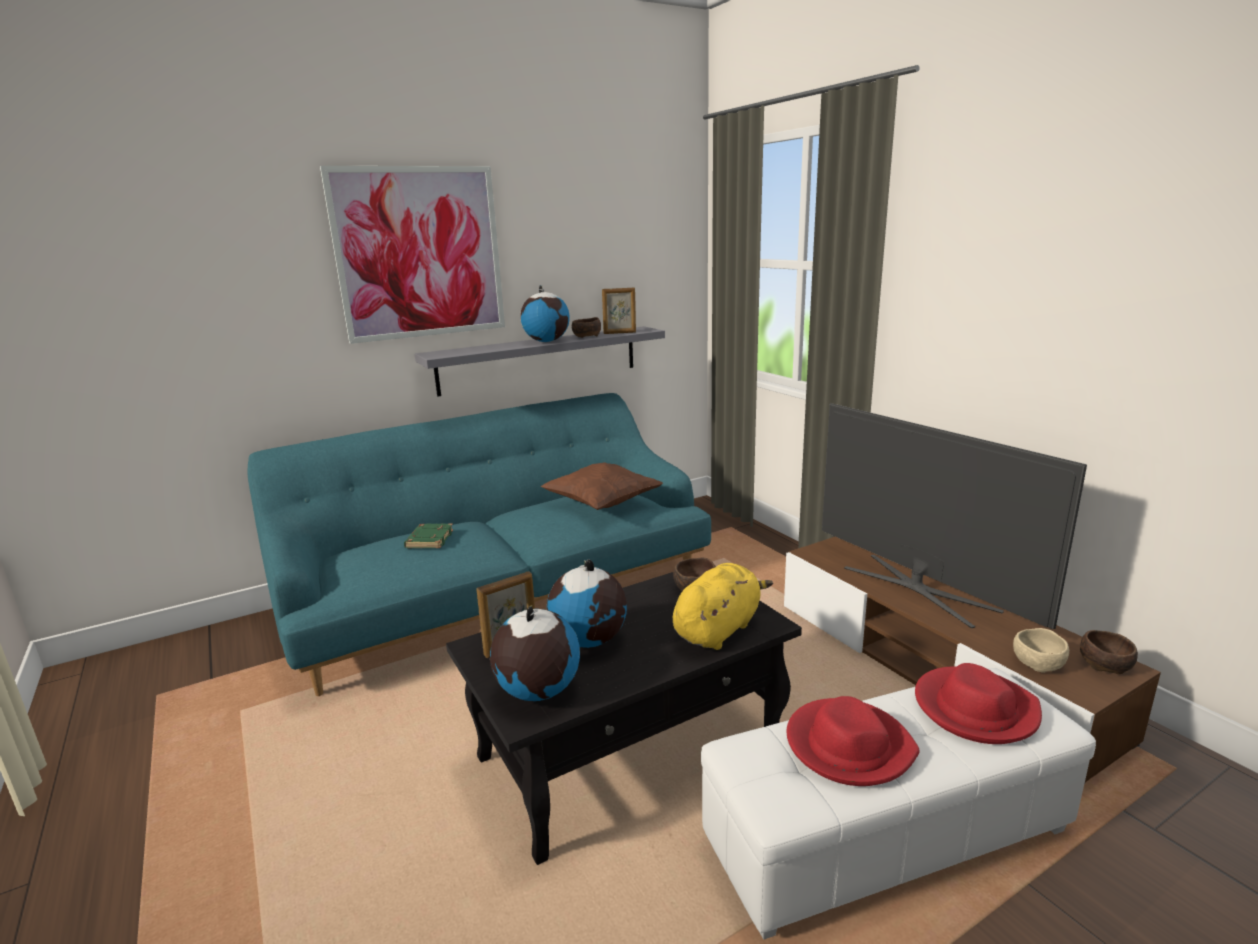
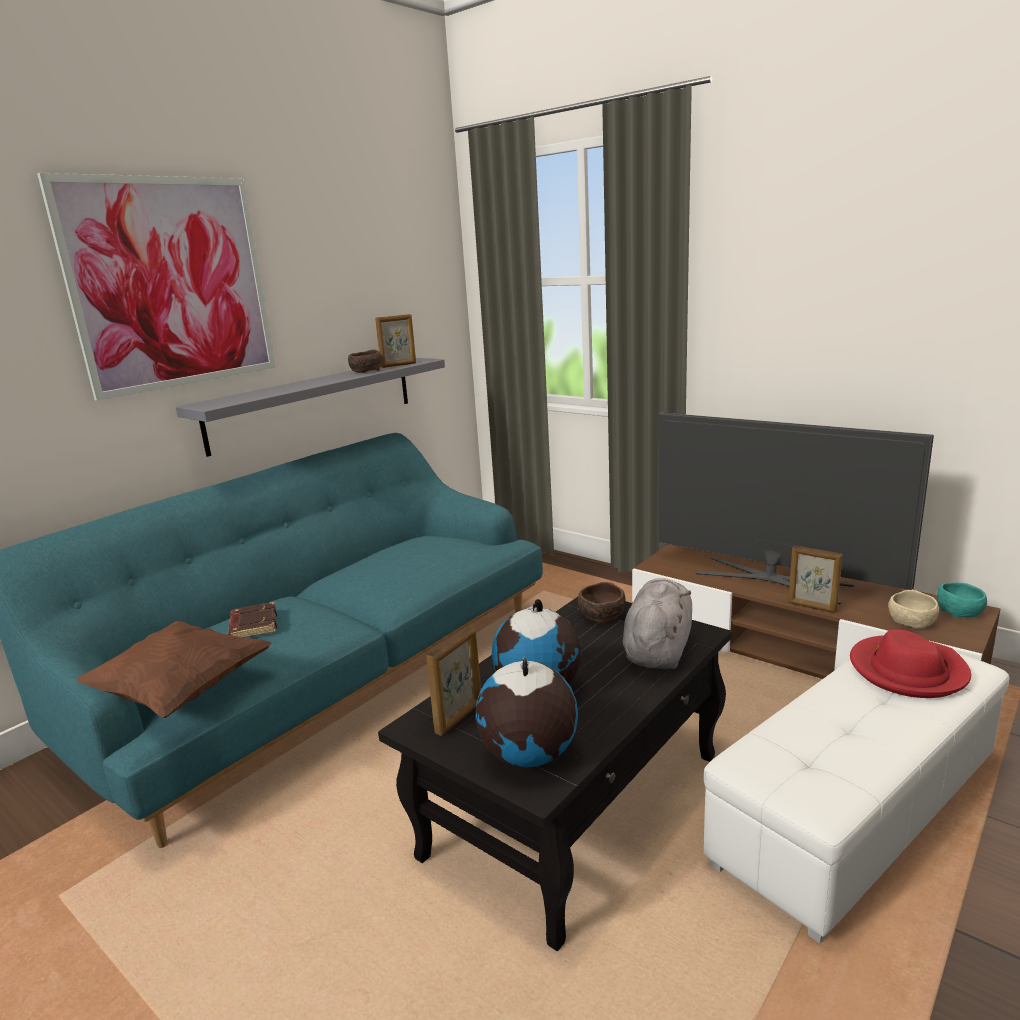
camera: 20 degrees left, 0 degrees up
green book [404,523,453,548] -> brown book [228,602,277,638]
globe [520,285,569,342] -> none
brown pillow [540,463,663,510] -> brown pillow moved to [77,621,272,718]
yellow plush toy [673,563,773,650] -> grey plush toy [623,578,692,669]
red hat [787,696,920,786] -> none
brown bowl [1080,630,1138,674] -> turquoise bowl [937,582,987,618]
none -> picture frame [788,545,843,613]

